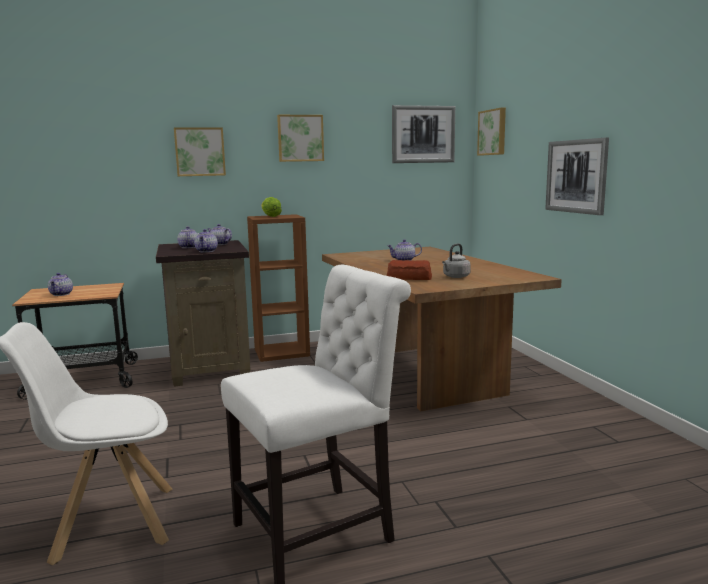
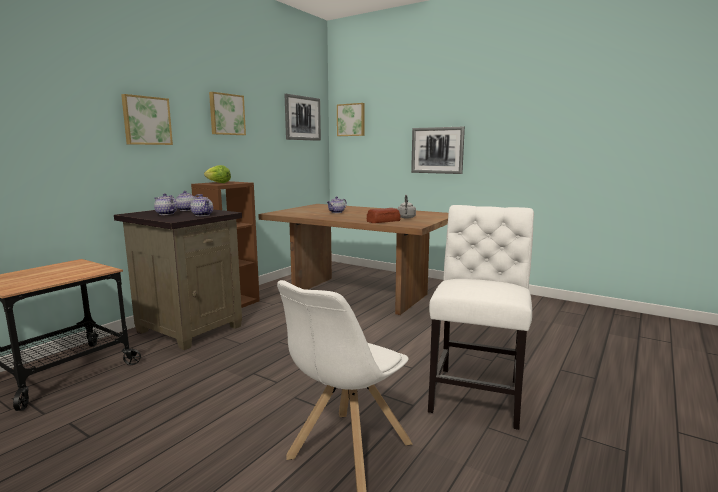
camera: 40 degrees left, 0 degrees up
teapot [48,273,73,296] -> none

